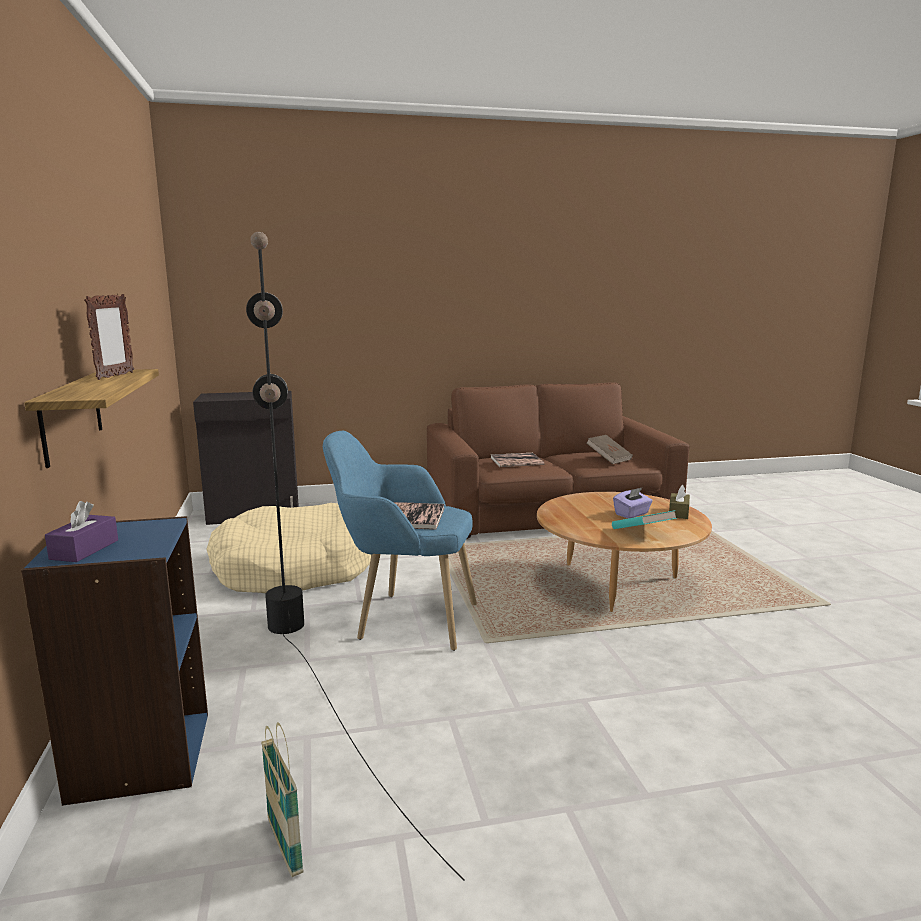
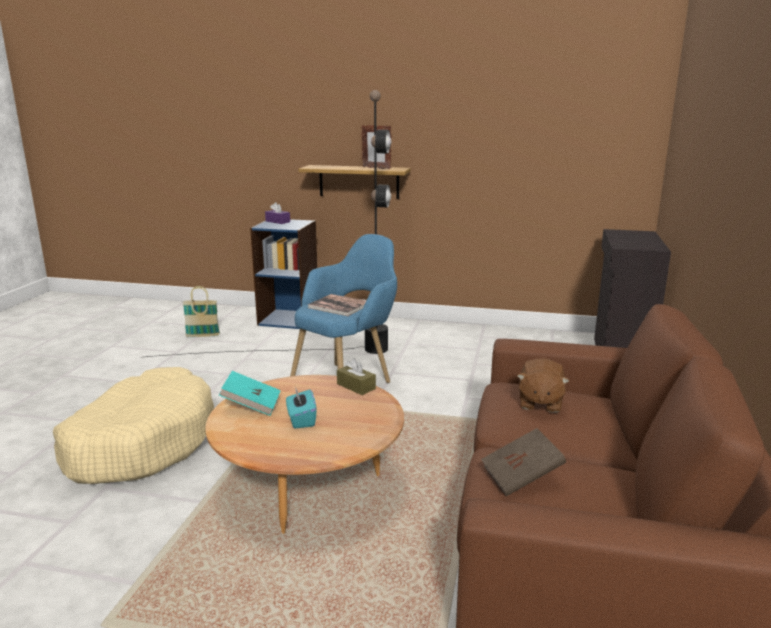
camera: 115 degrees right, 5 degrees up
beige dog bed [206,503,371,593] -> beige dog bed moved to [53,367,214,484]
book [491,453,544,467] -> brown plush toy [517,358,569,413]
purple tissue box [613,488,653,519] -> turquoise tissue box [286,387,317,429]
brown tissue box [669,485,690,519] -> brown tissue box moved to [337,358,376,395]

